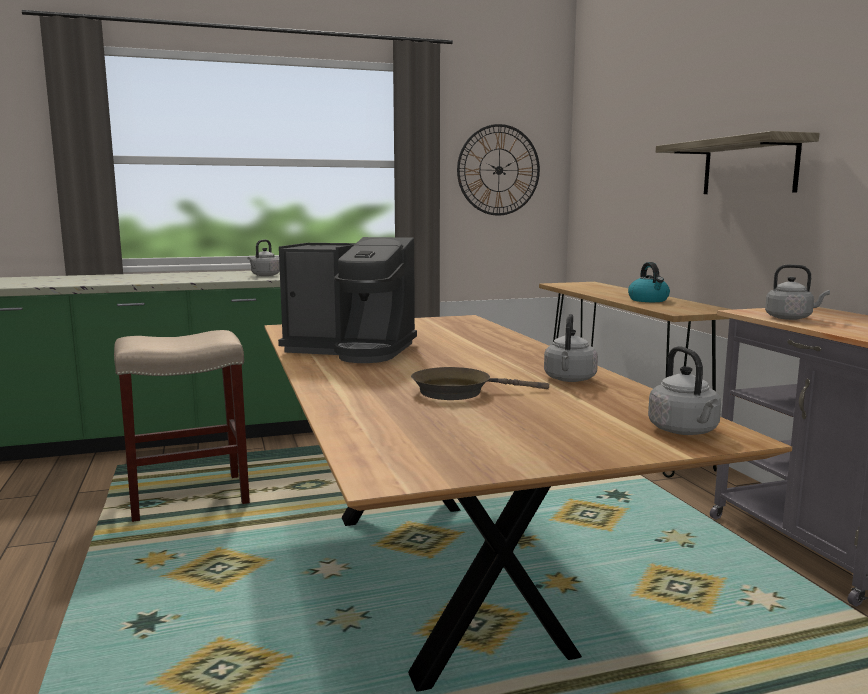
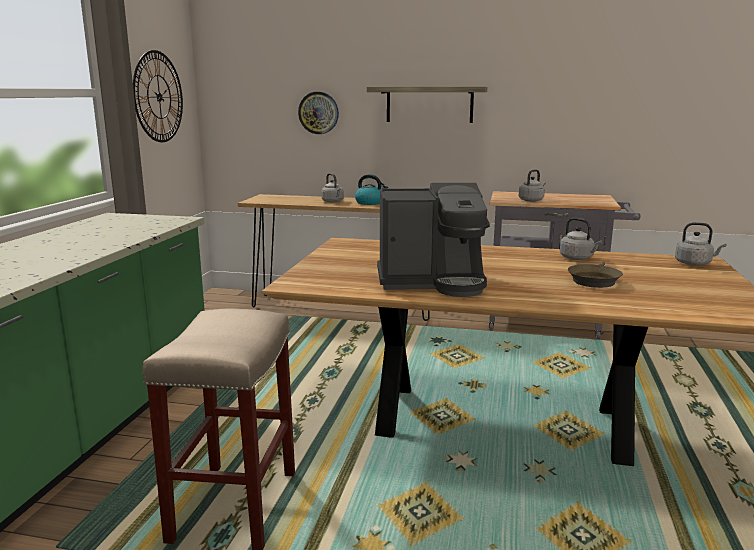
camera: 60 degrees left, 5 degrees up
grey kettle [247,239,280,276] -> grey kettle moved to [321,173,344,202]
coffee machine [278,237,417,363] -> coffee machine turned 45 degrees clockwise [377,183,490,297]
none -> wall clock [298,92,339,134]

